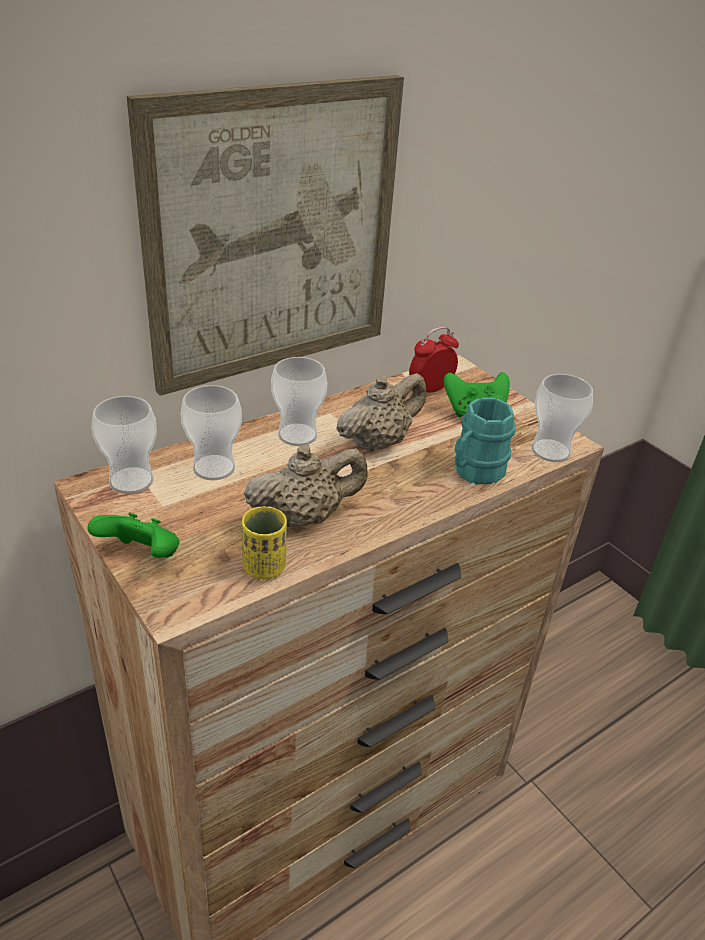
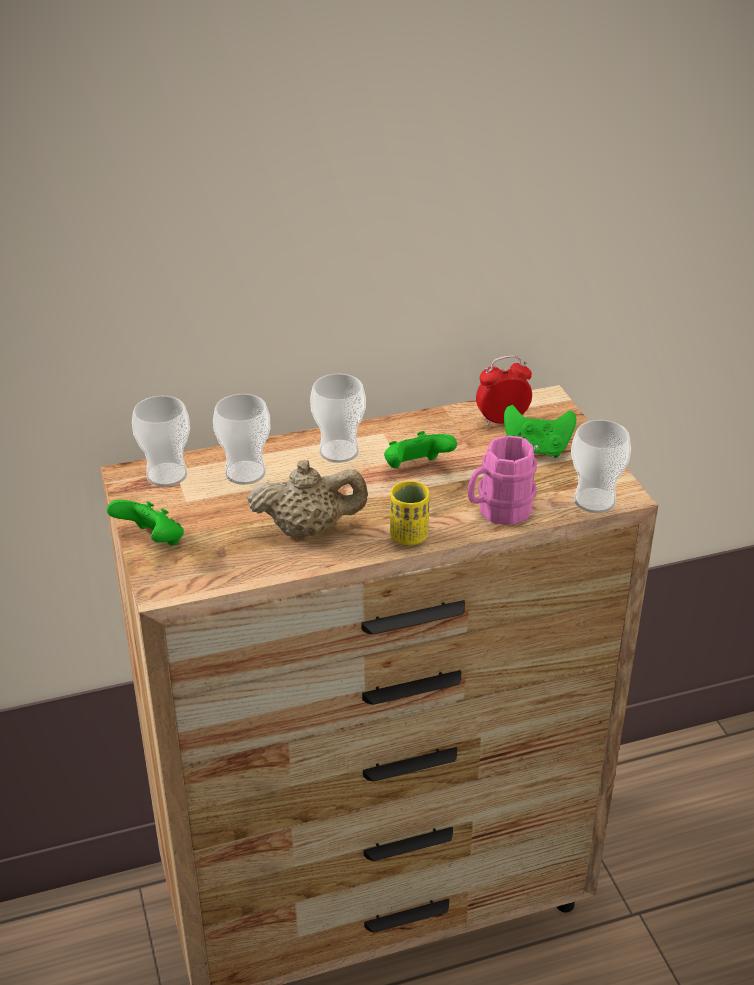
camera: 20 degrees right, 0 degrees up
picture [127,75,404,396] -> none
yellow cup [242,507,287,579] -> yellow cup moved to [390,481,430,545]
beige teapot [336,373,426,453] -> green game controller [384,431,457,468]
turquoise mug [455,398,516,484] -> pink mug [468,436,537,525]

